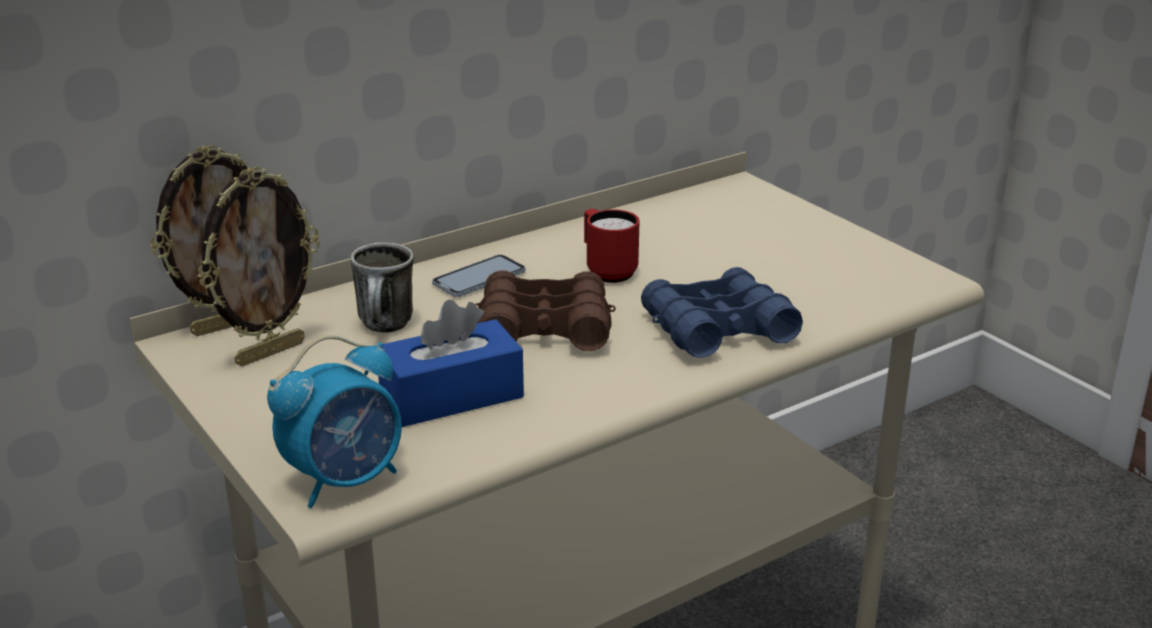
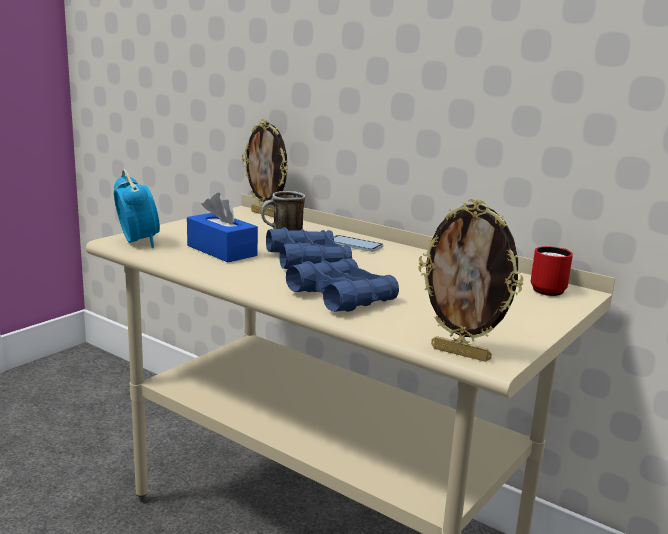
camera: 70 degrees right, 10 degrees down
picture frame [198,167,320,366] -> picture frame moved to [419,199,523,362]
alarm clock [267,335,402,508] -> alarm clock turned 150 degrees counterclockwise [114,169,160,248]
brown binoculars [475,270,616,351] -> blue binoculars [266,227,352,269]
red mug [584,209,640,283] -> red mug moved to [531,246,573,296]

